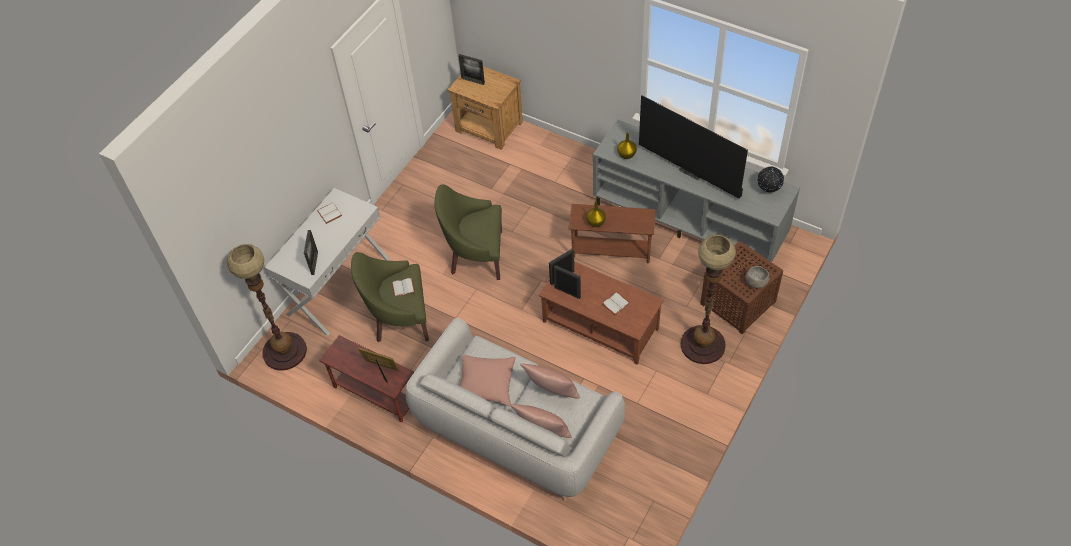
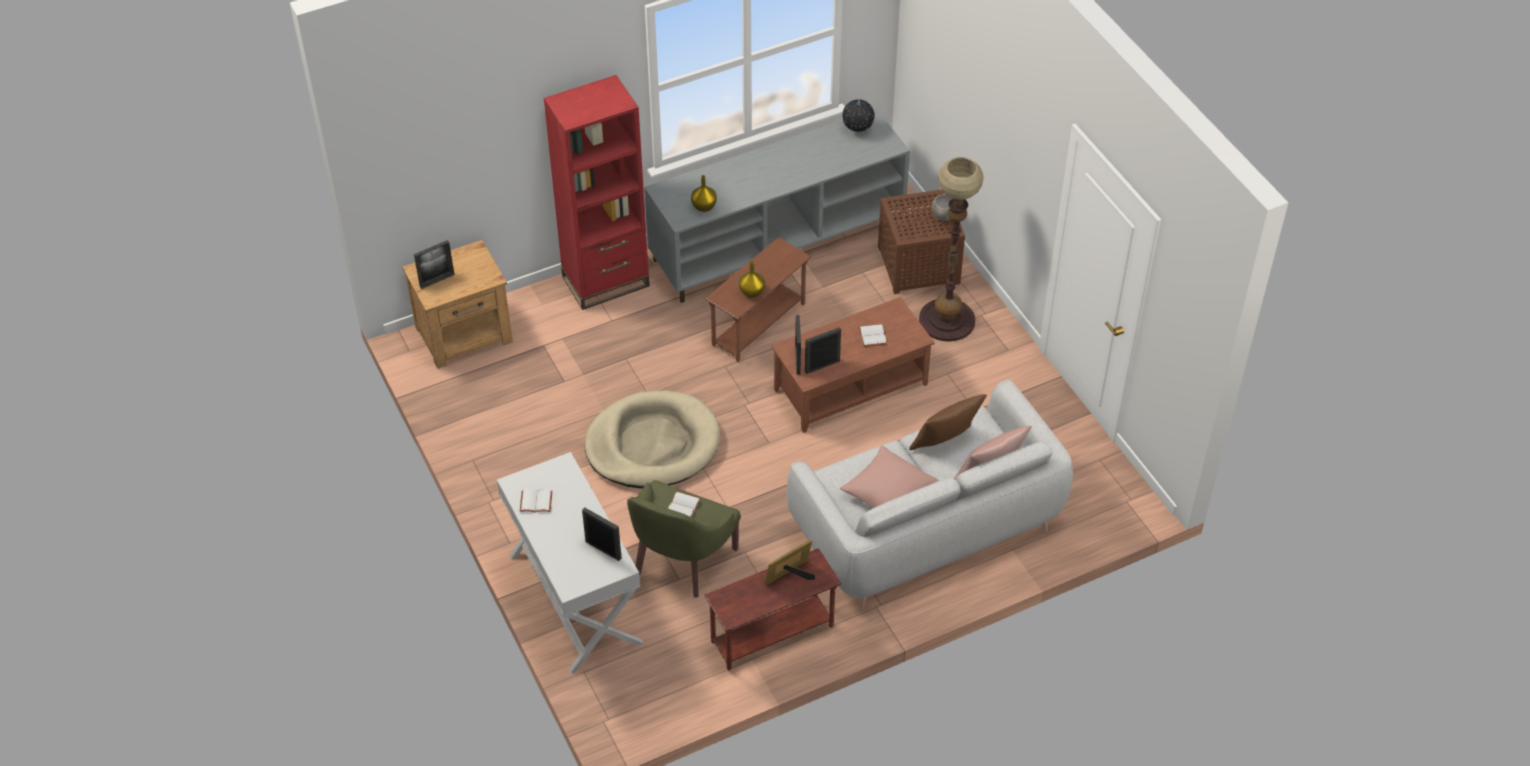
camera: 60 degrees left, 5 degrees down
floor lamp [227,244,307,371] -> none
green armchair [435,184,502,280] -> beige dog bed [584,391,720,489]
pink pillow [520,363,580,399] -> brown pillow [909,394,987,450]
television [639,95,748,199] -> none
none -> red bookcase [544,75,650,310]

